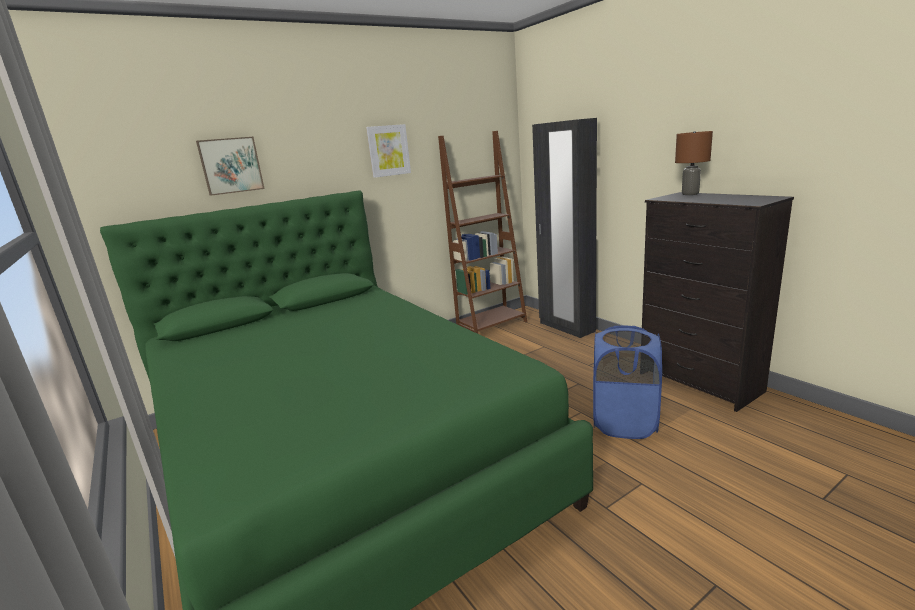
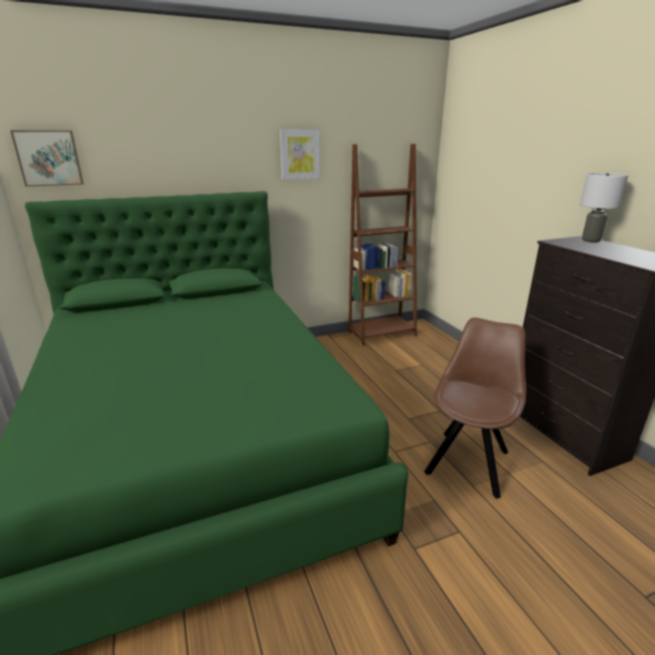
camera: 10 degrees right, 5 degrees up
picture [196,137,265,196] -> picture moved to [10,130,84,187]
black wardrobe [532,118,597,338] -> none
blue laundry basket [593,326,662,439] -> brown chair [424,317,526,499]
brown table lamp [675,131,713,195] -> white table lamp [580,173,629,243]

